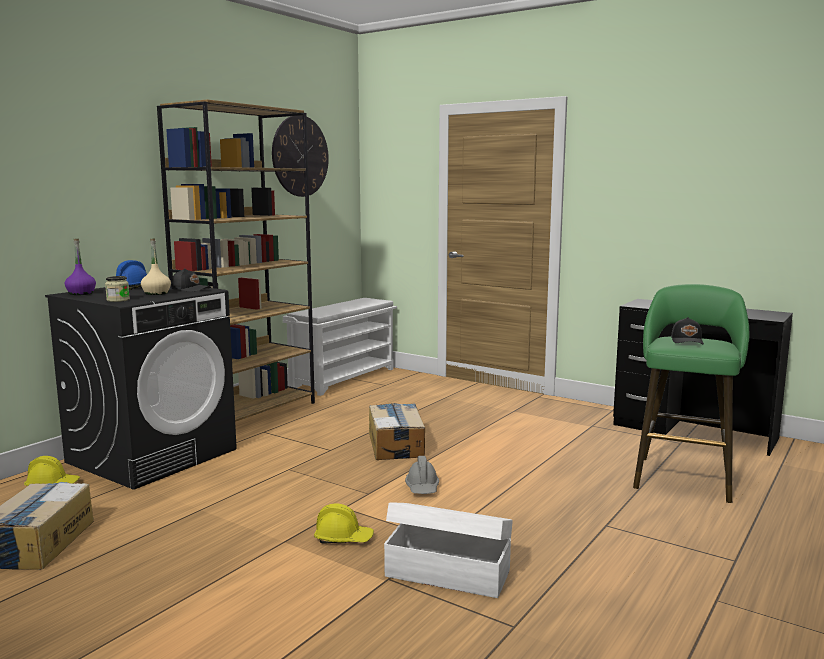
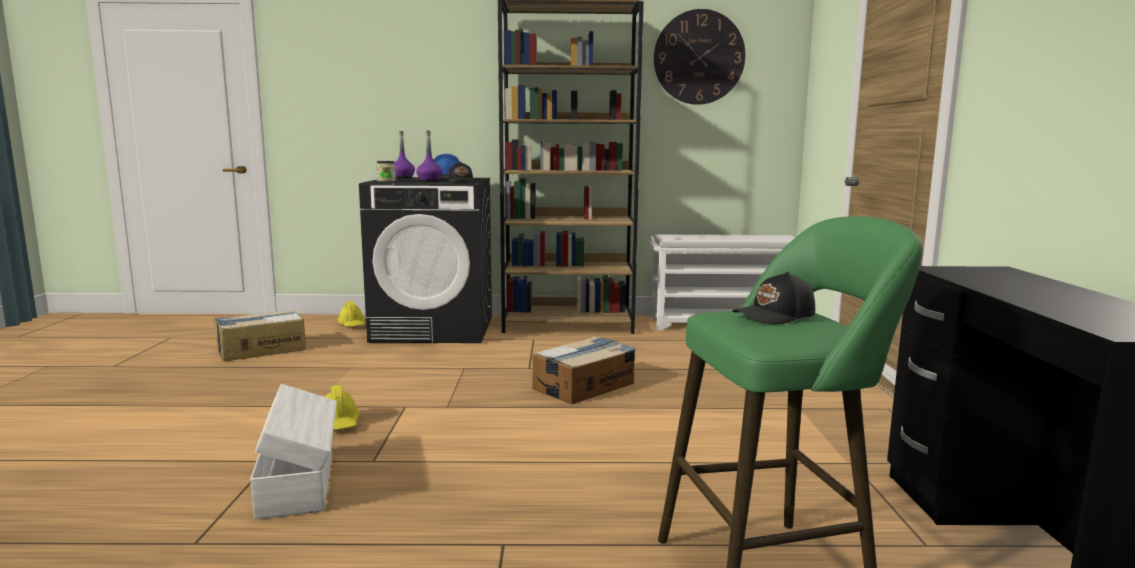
camera: 55 degrees right, 0 degrees up
beige bottle [141,239,171,295] -> purple bottle [416,130,443,182]
grey hard hat [405,456,439,494] -> none

